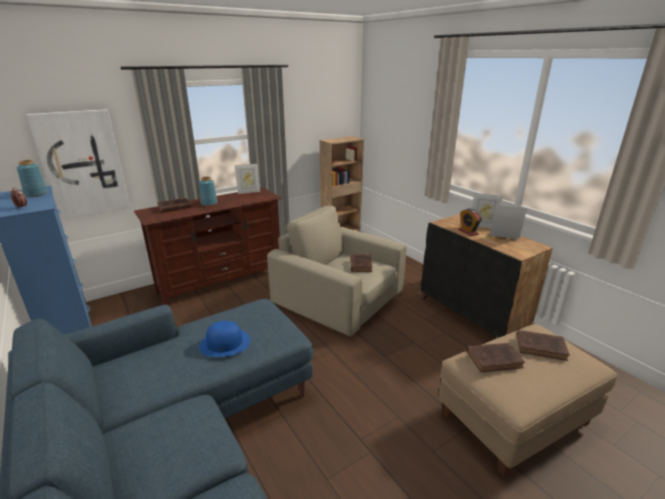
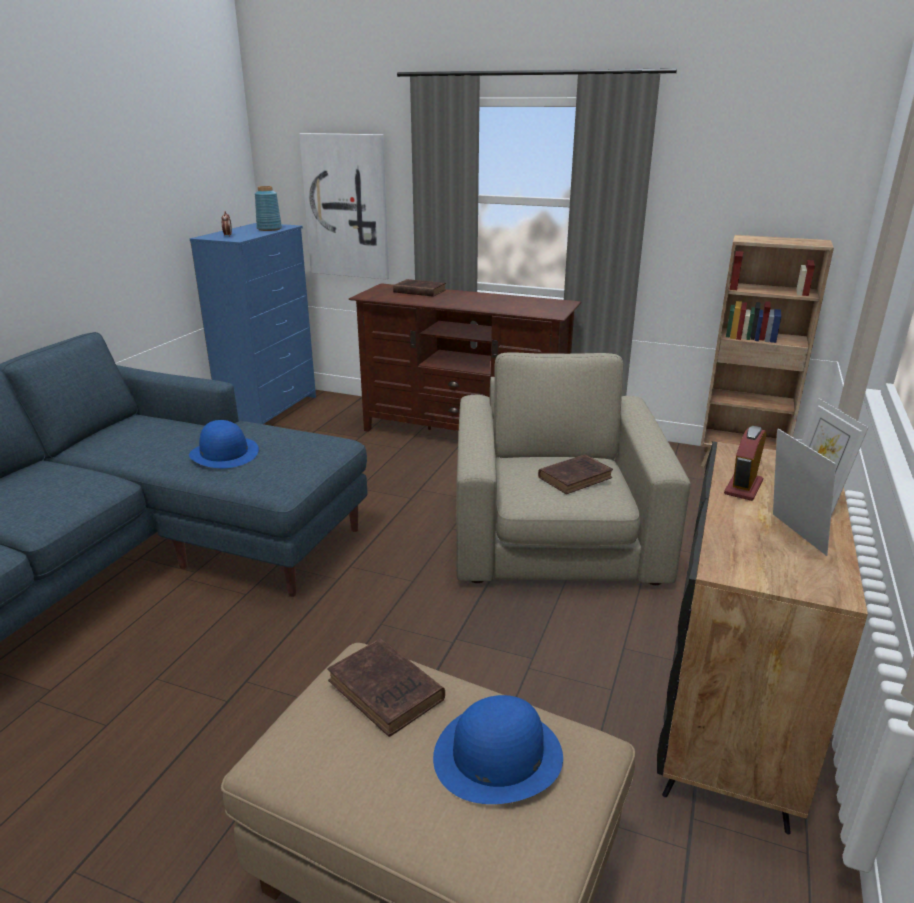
camera: 55 degrees right, 0 degrees up
blue vase [199,176,218,206] -> none
picture frame [235,164,260,194] -> none
brown book [517,330,570,361] -> blue hat [433,695,563,804]

